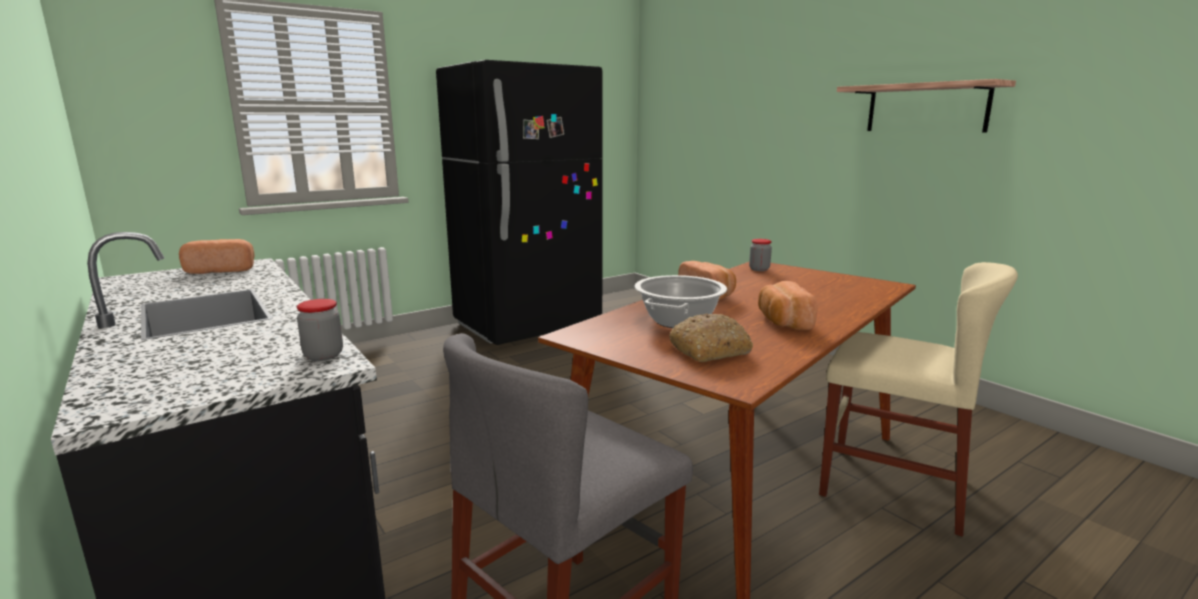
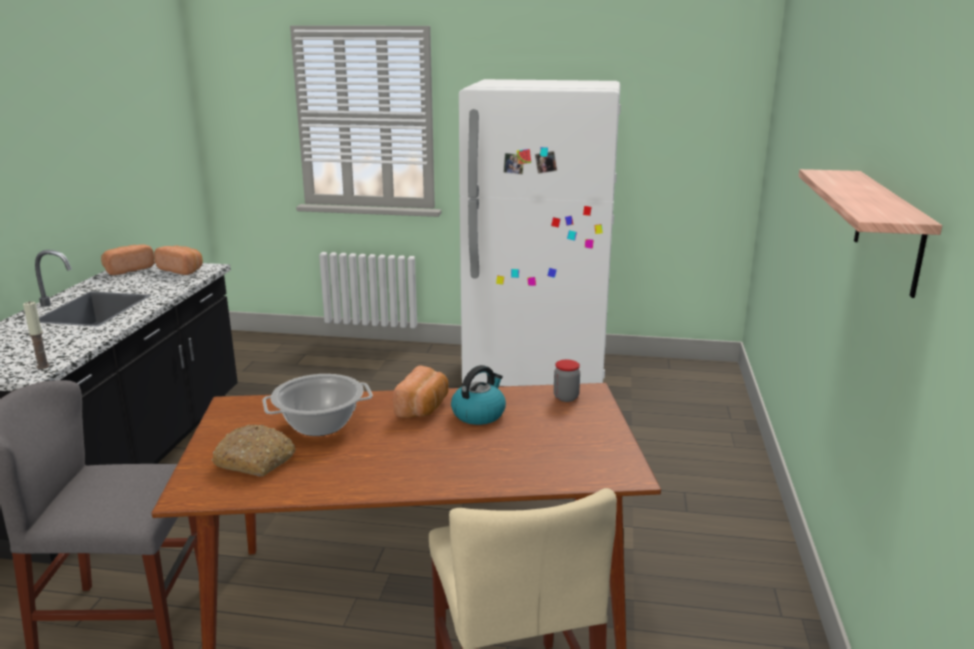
camera: 45 degrees right, 5 degrees up
jar [297,299,343,361] -> candle [23,302,50,369]
black fridge [436,60,603,345] -> white fridge [459,79,621,386]
bread [758,281,817,330] -> bread moved to [101,244,155,275]
none -> kettle [451,365,506,425]

